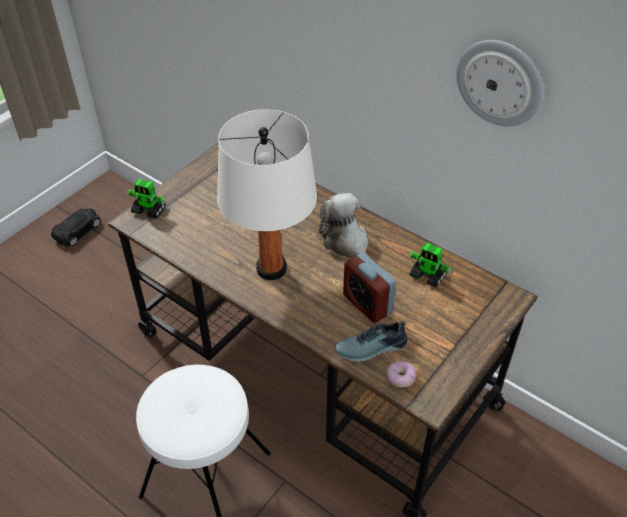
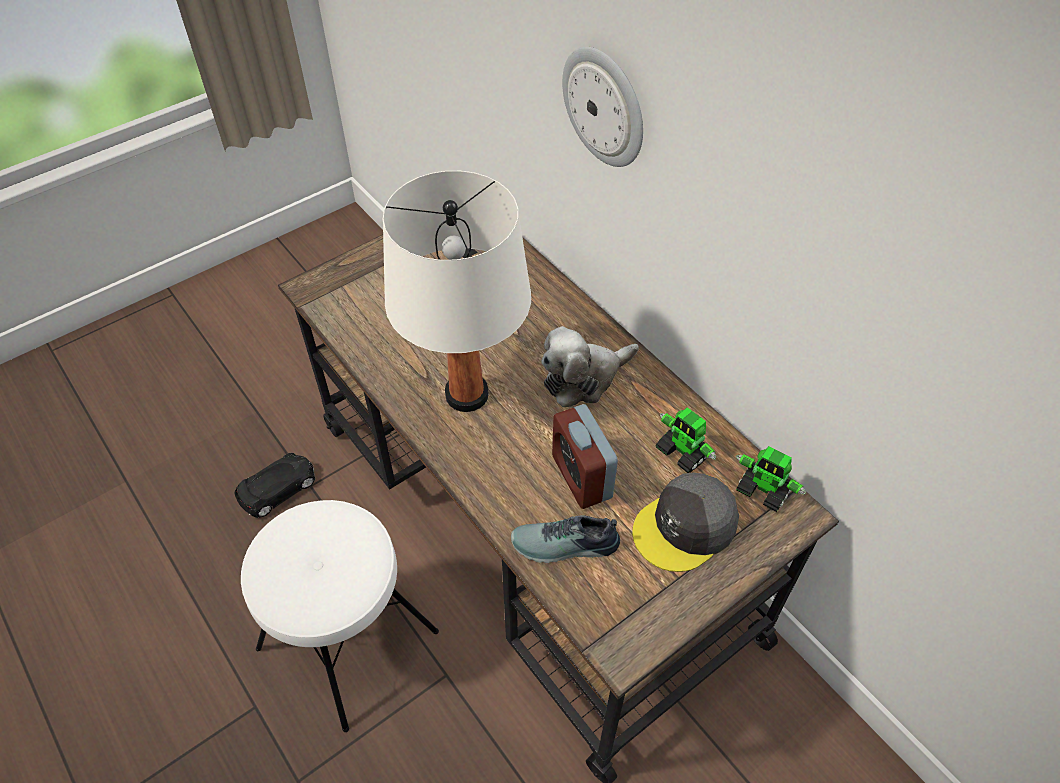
camera: 15 degrees right, 5 degrees up
black toy car [51,208,101,247] -> black toy car moved to [234,453,315,518]
toy robot [126,179,167,219] -> toy robot moved to [736,446,806,512]
plush toy [319,193,369,258] -> plush toy turned 105 degrees counterclockwise [541,326,639,407]
donut [386,361,416,387] -> none
wall clock [457,40,543,126] -> wall clock moved to [562,47,643,167]
none -> grey cap [632,473,739,572]

